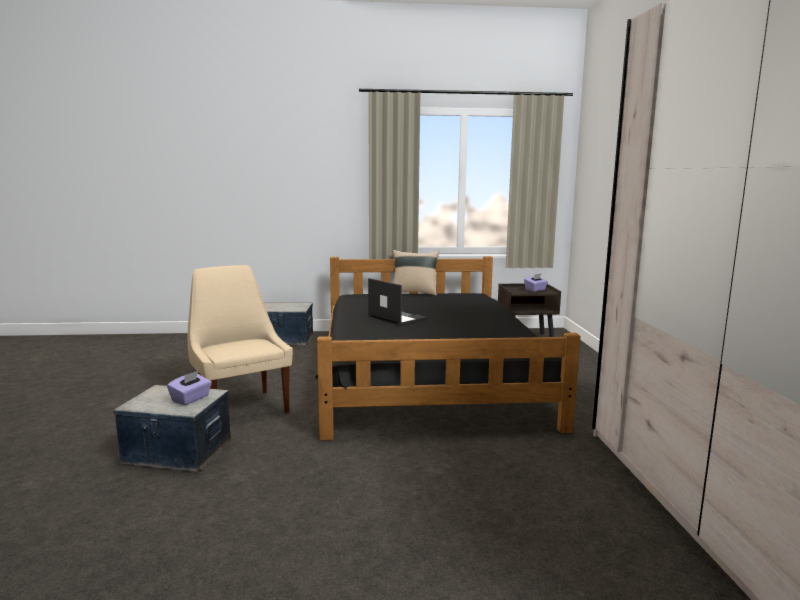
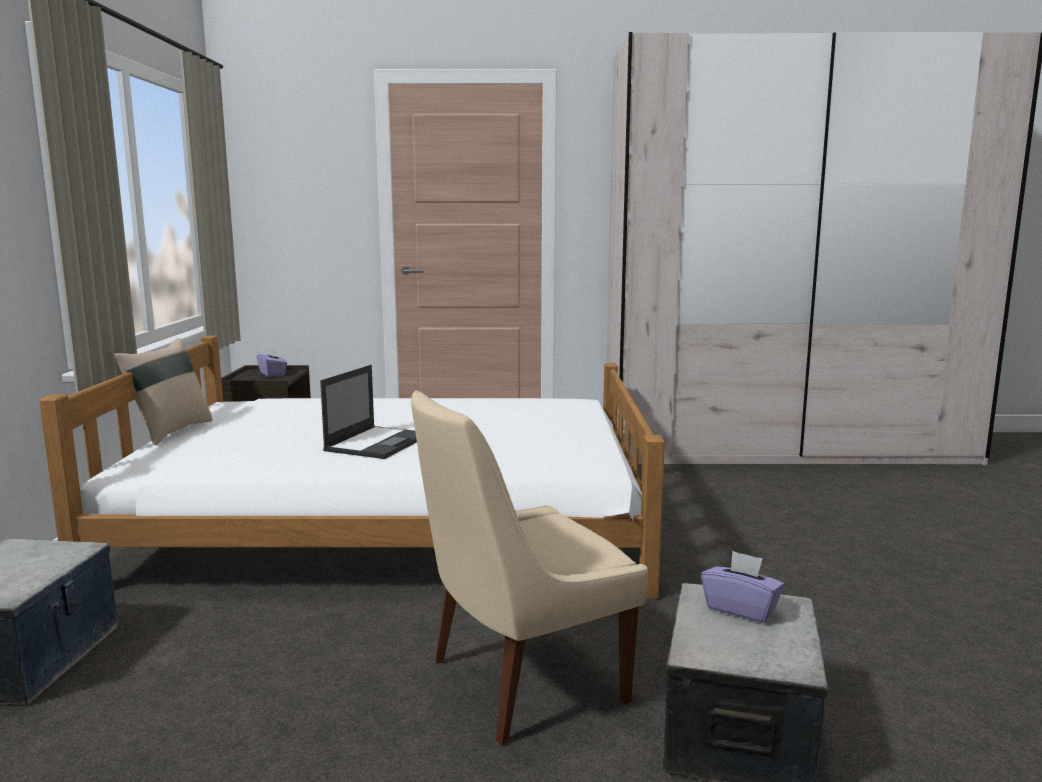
camera: 85 degrees left, 0 degrees up
black bed [315,256,581,440] -> white bed [39,335,665,599]
laptop [368,278,428,326] -> laptop turned 150 degrees clockwise [320,365,417,459]

